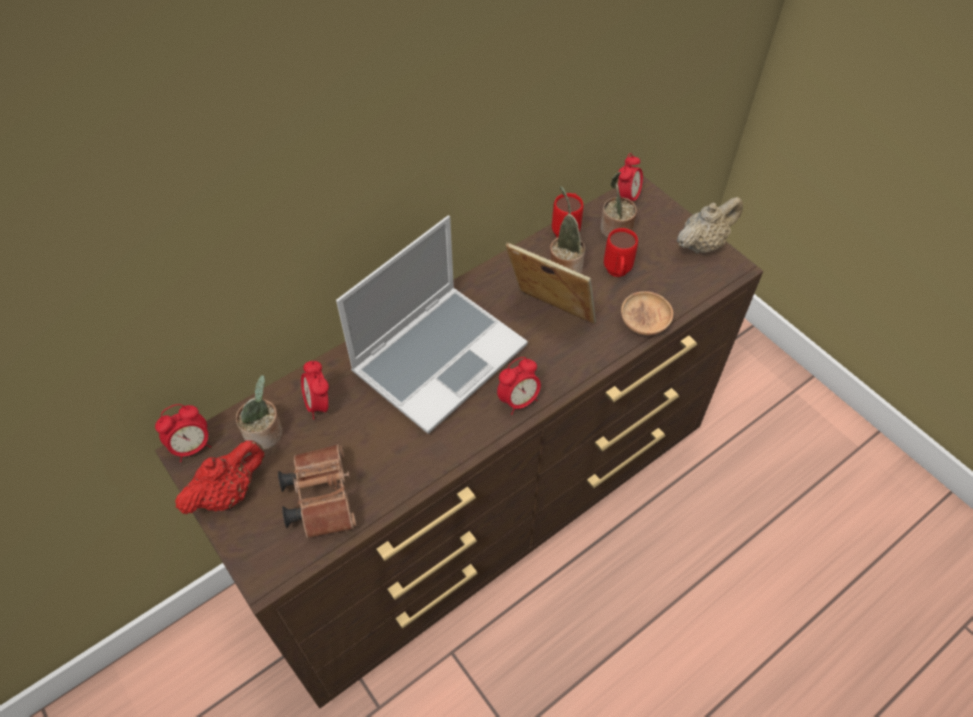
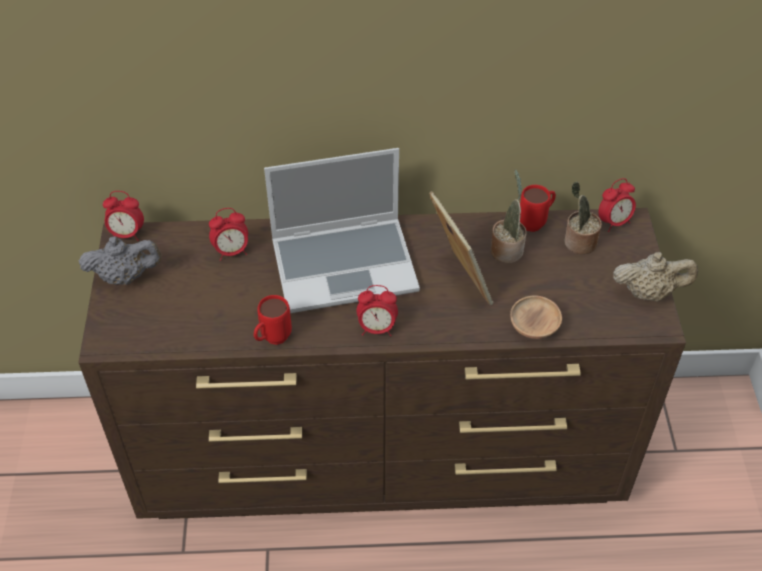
camera: 35 degrees right, 5 degrees down
red teapot [175,440,265,514] -> grey teapot [78,236,162,285]
potted plant [236,375,283,450] -> none
brown binoculars [278,444,356,538] -> none
alarm clock [301,361,329,419] -> alarm clock turned 120 degrees counterclockwise [209,208,248,261]
red mug [604,228,638,277] -> red mug moved to [254,295,292,345]

